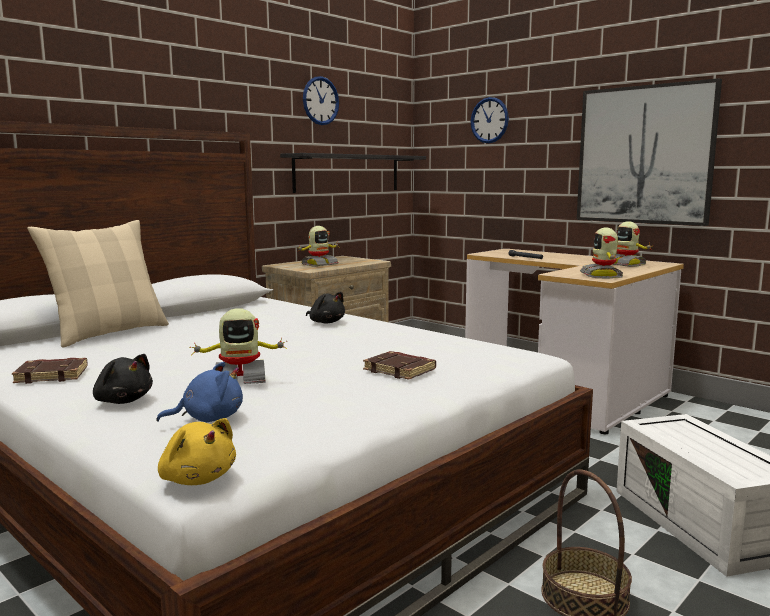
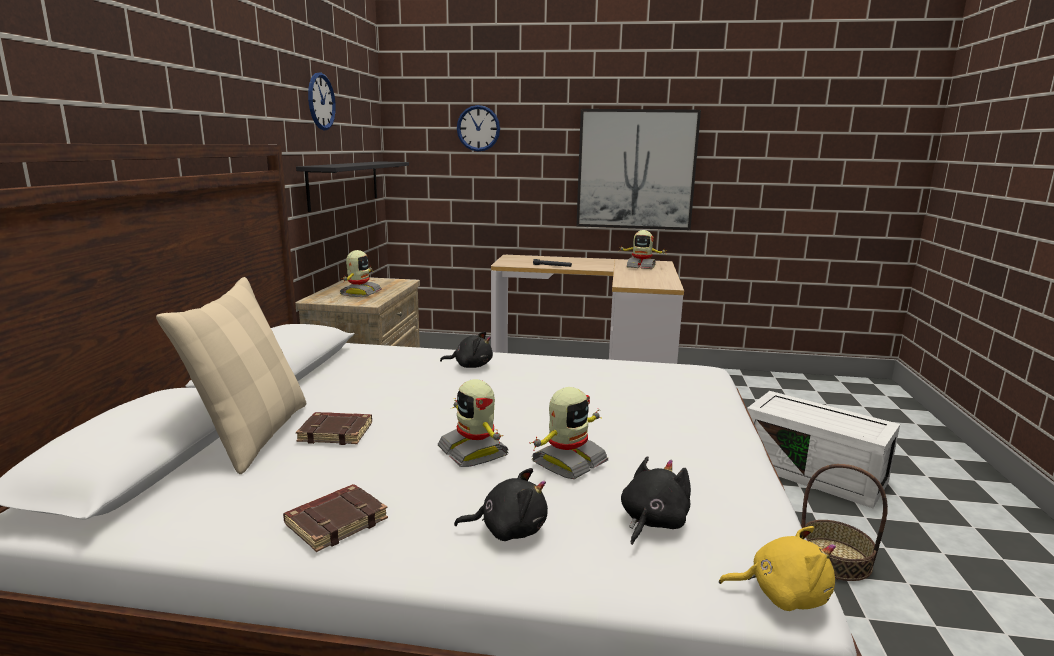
camera: 35 degrees left, 5 degrees up
blue plush toy [156,362,243,422] -> black plush toy [621,456,691,545]
brown book [363,351,436,380] -> brown book moved to [296,412,372,445]
toy robot [580,227,623,278] -> toy robot moved to [438,379,508,467]

